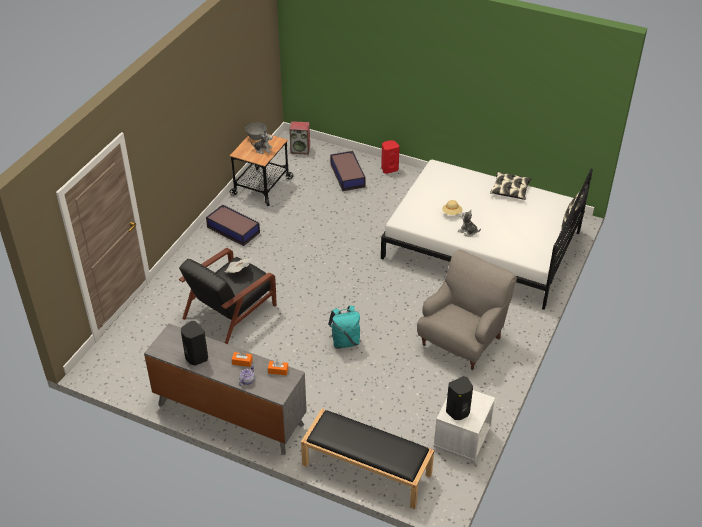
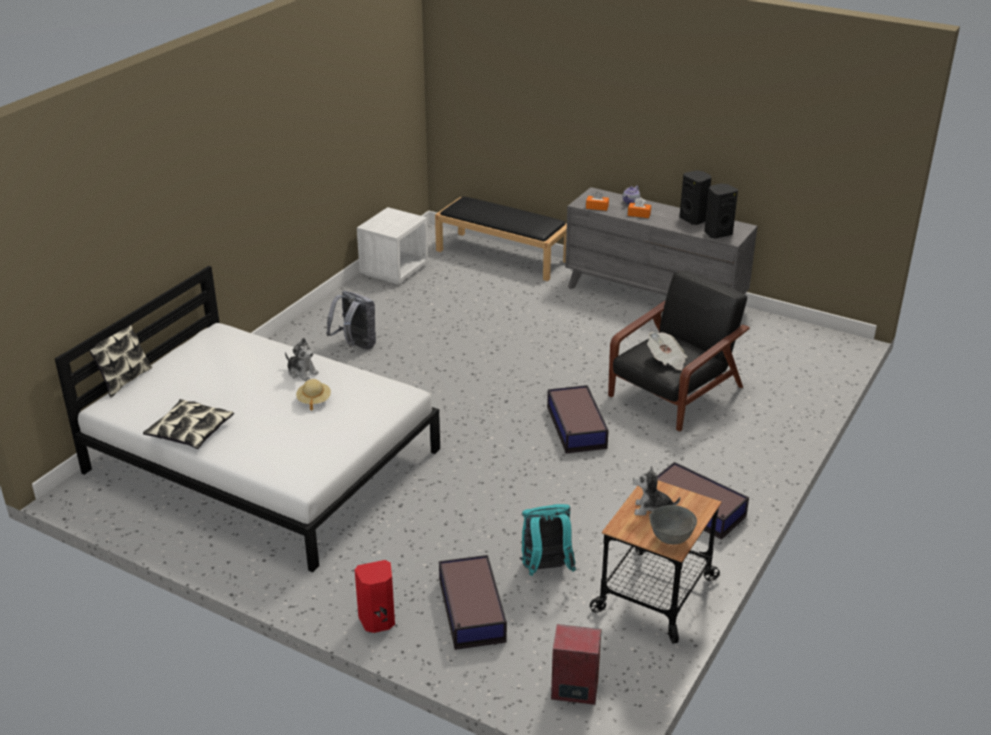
camera: 175 degrees left, 10 degrees down
turquoise backpack [328,305,361,349] -> turquoise backpack moved to [520,504,576,576]
grey armchair [417,250,517,370] -> grey backpack [326,291,376,349]
black speaker [446,376,473,420] -> black speaker moved to [704,184,738,239]
none -> storage box [547,385,609,453]

